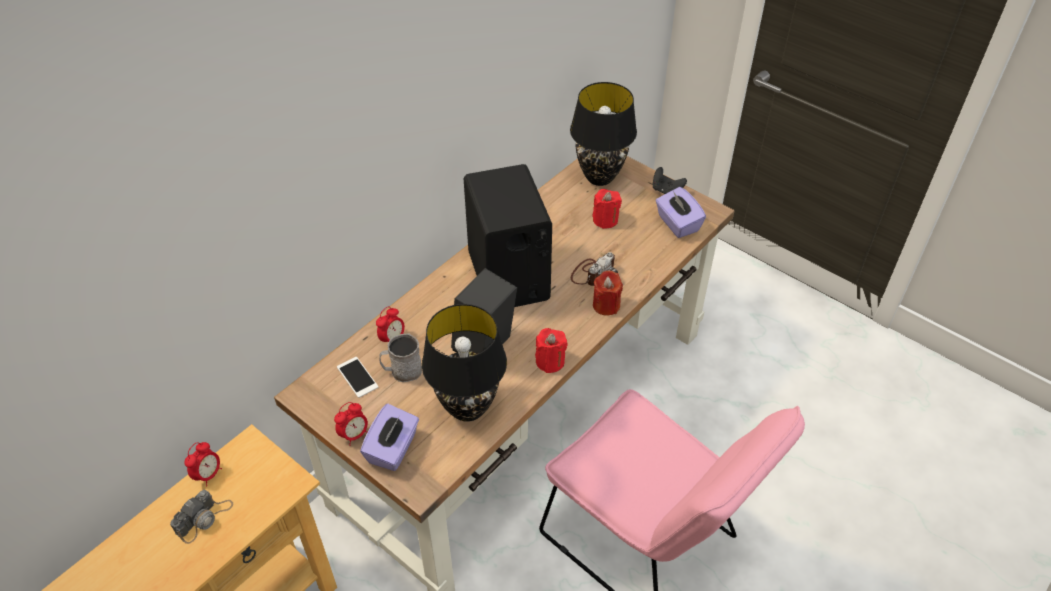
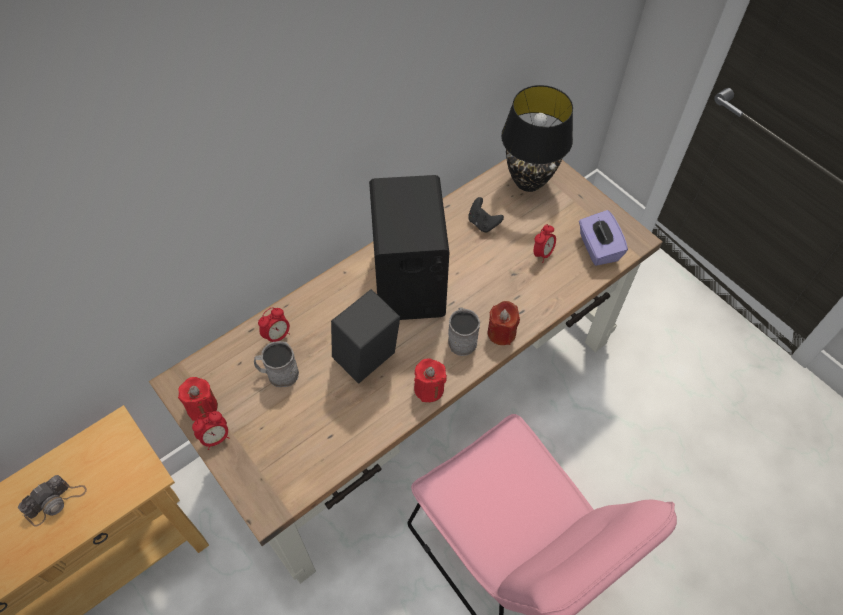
camera: 10 degrees right, 10 degrees up
alarm clock [184,442,222,486] -> alarm clock moved to [534,224,556,263]
phone [337,357,378,398] -> none
purple tissue box [360,404,419,471] -> none
black table lamp [422,304,507,422] -> none
camera [571,252,618,286] -> none
red candle [592,189,622,229] -> red candle moved to [178,377,218,421]
black game controller [652,167,687,194] -> black game controller moved to [468,197,504,233]
none -> grey mug [448,307,480,356]

